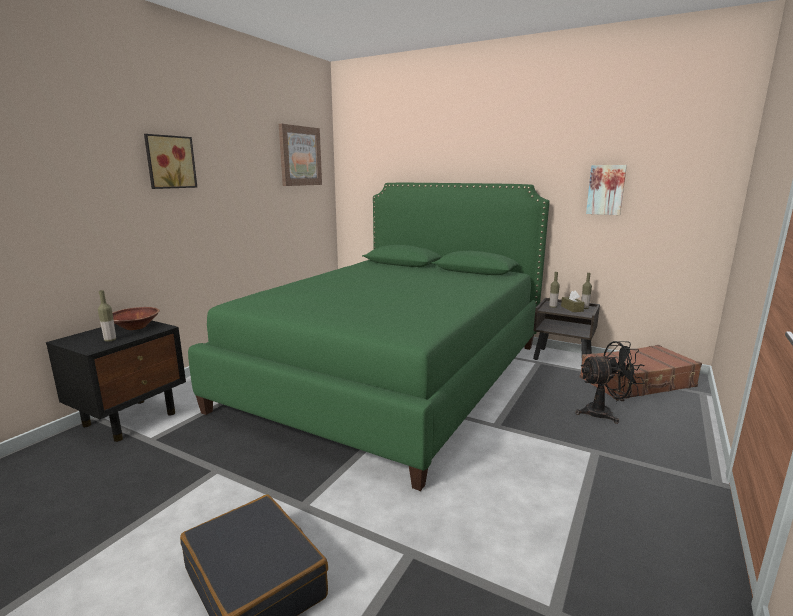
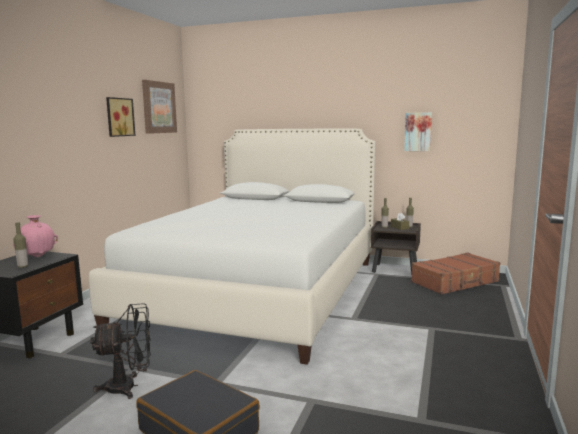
camera: 10 degrees left, 5 degrees down
brown bowl [112,307,160,330] -> pink vase [13,215,58,257]
picture [144,134,197,189] -> picture moved to [106,97,135,137]
green bed [188,183,550,491] -> white bed [89,128,375,365]
black fan [575,341,645,424] -> black fan moved to [90,303,151,399]

